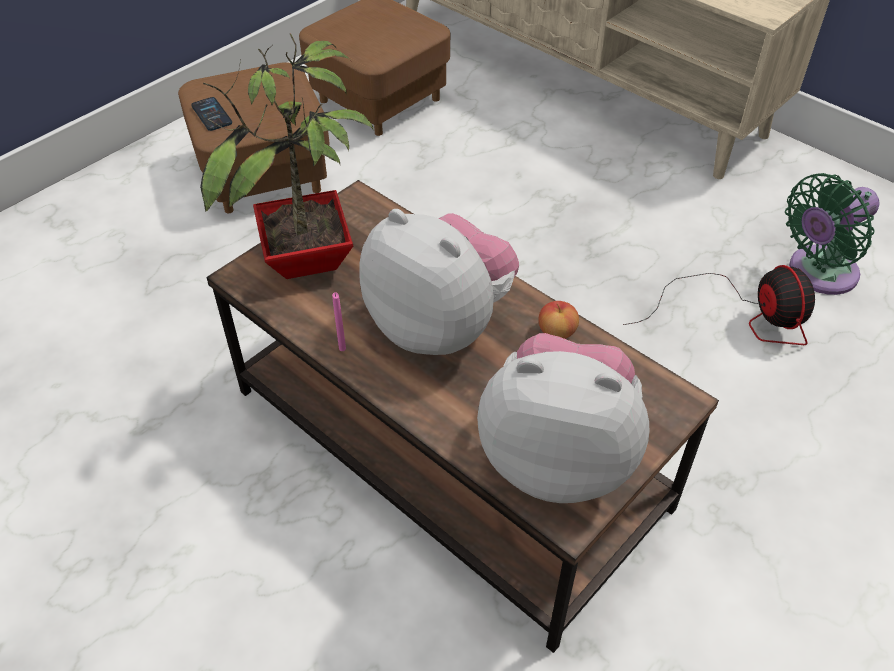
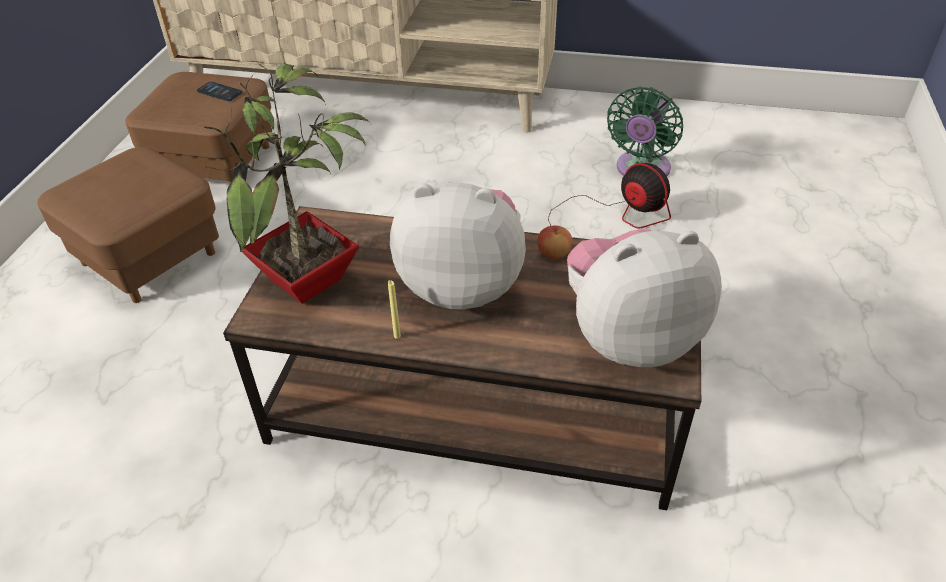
camera: 30 degrees left, 5 degrees down
phone [191,97,232,131] -> phone moved to [197,82,242,101]
pink candle [332,292,346,351] -> yellow candle [388,280,401,339]

